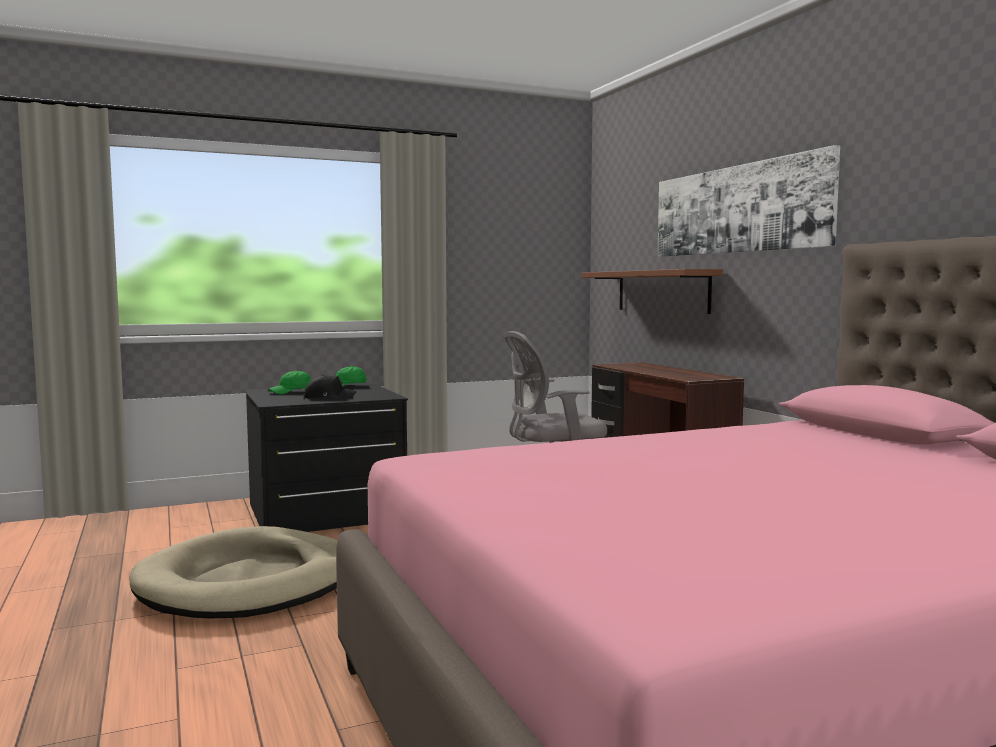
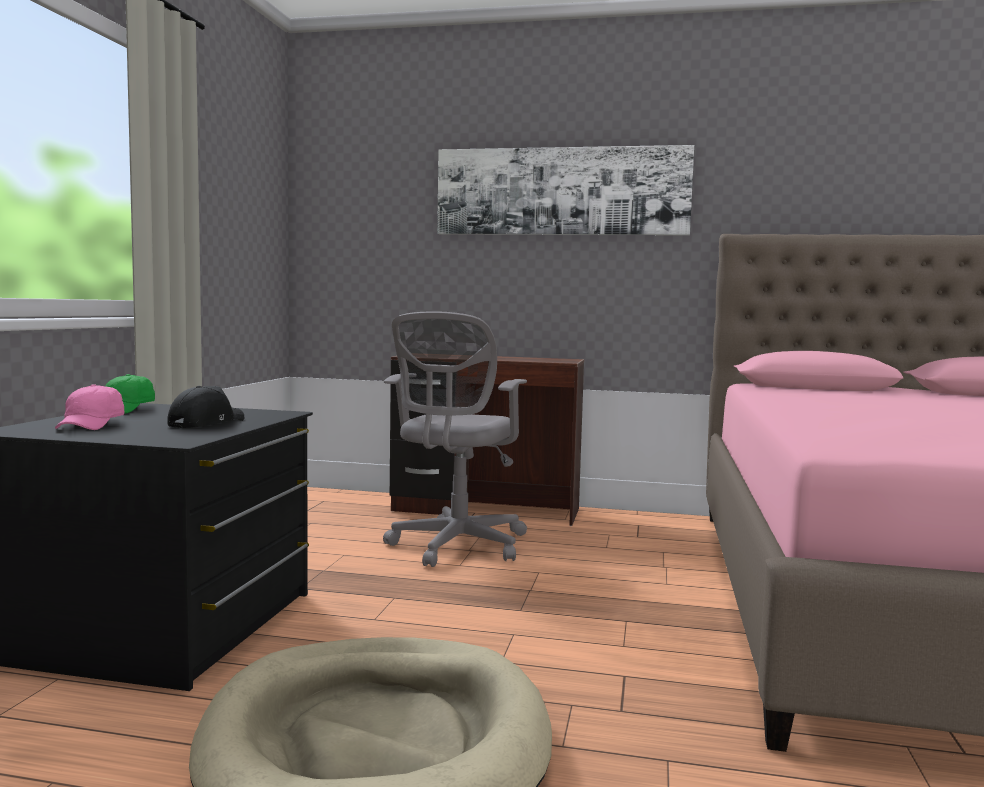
camera: 55 degrees left, 0 degrees up
green cap [268,370,311,394] -> pink cap [55,384,124,430]
brown shelf [582,269,723,314] -> none

